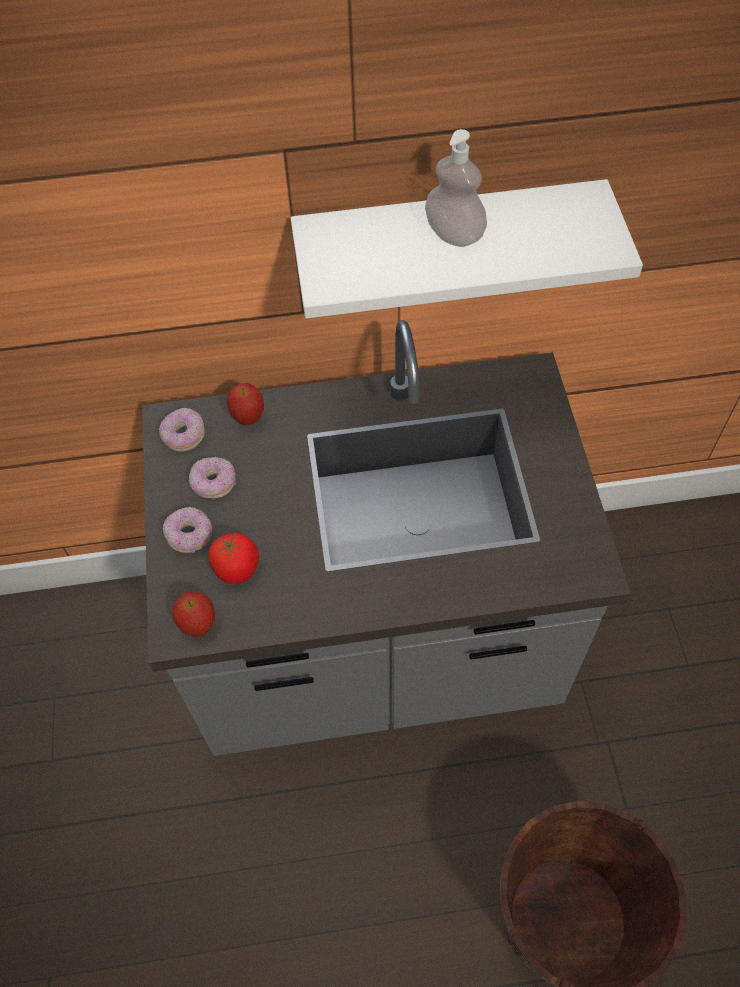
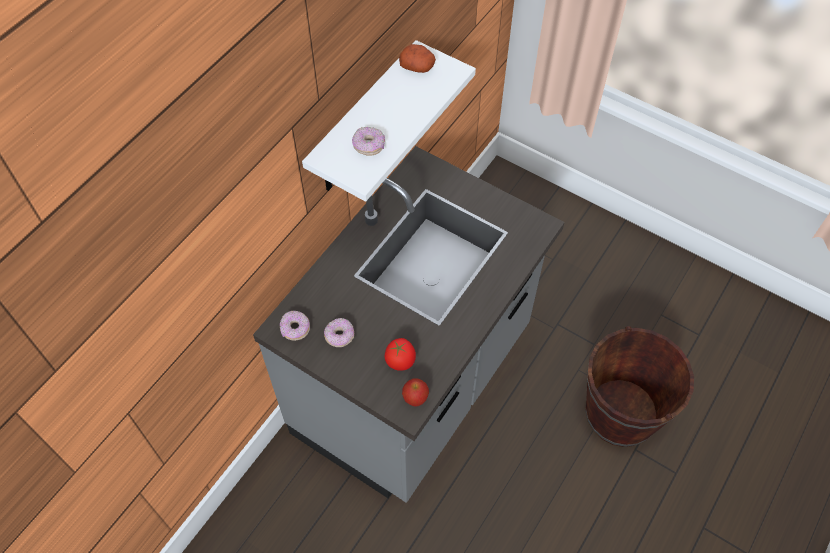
camera: 50 degrees left, 0 degrees up
donut [163,506,212,553] -> donut moved to [352,127,385,156]
apple [227,383,264,425] -> none
soap dispenser [425,129,487,247] -> none
none -> potato [399,44,436,73]

